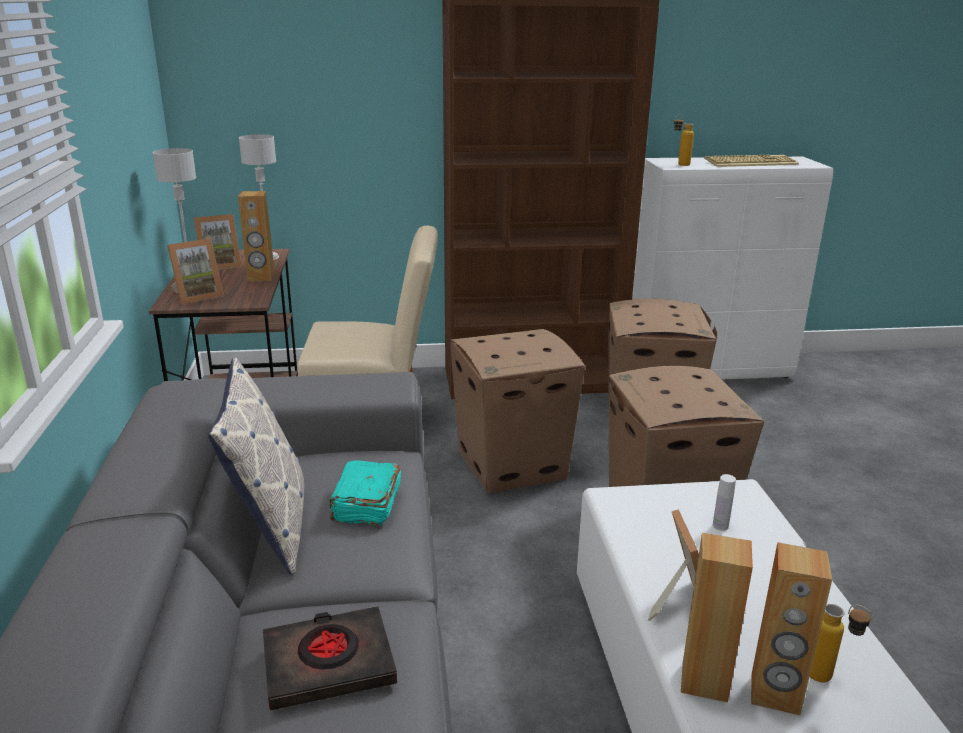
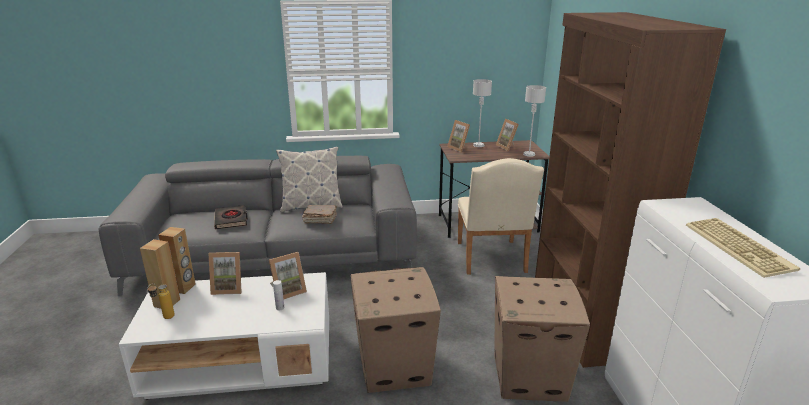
camera: 90 degrees right, 0 degrees up
brown speaker [238,191,275,281] -> none
turquoise book [330,460,401,526] -> brown book [302,205,337,224]
cardboard box [450,329,585,494] -> none
bottle [674,115,694,166] -> none
none -> picture frame [269,252,307,299]

